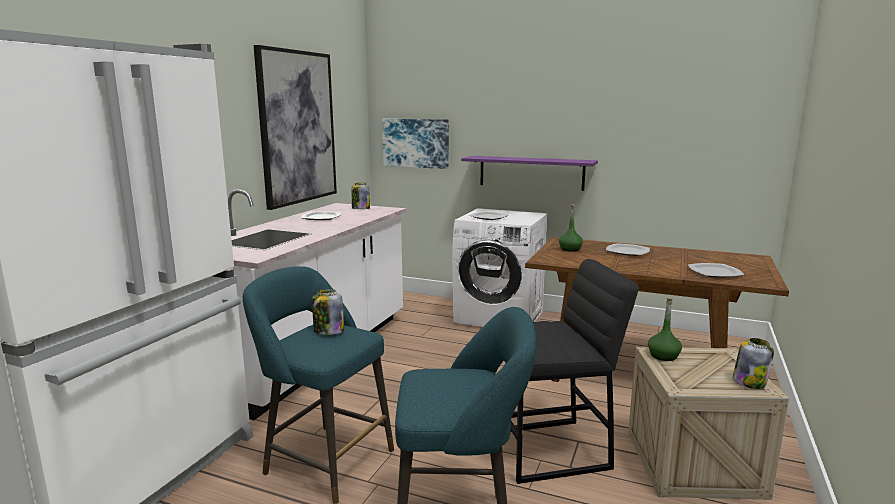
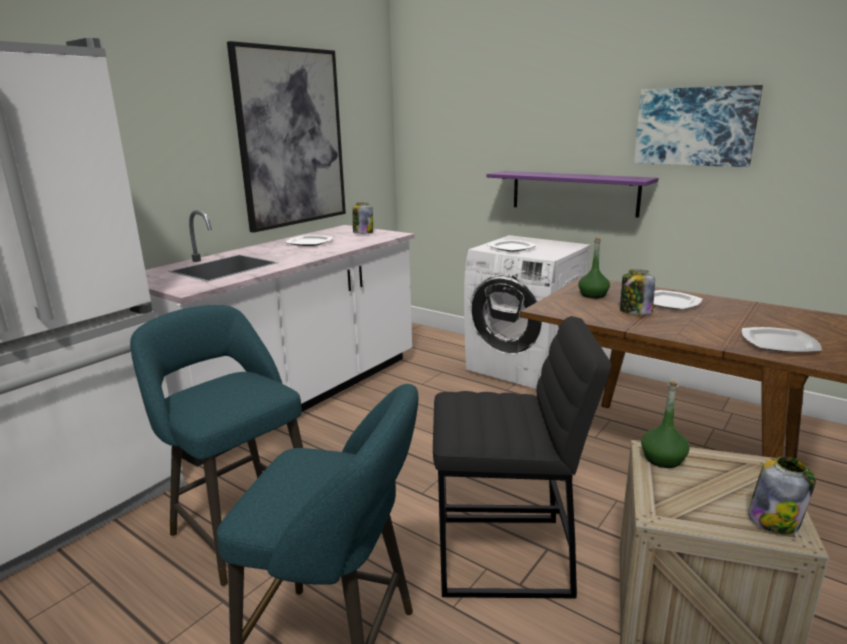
camera: 15 degrees right, 5 degrees up
jar [312,289,344,335] -> jar moved to [620,269,655,315]
picture [382,119,449,169] -> picture moved to [634,85,763,167]

